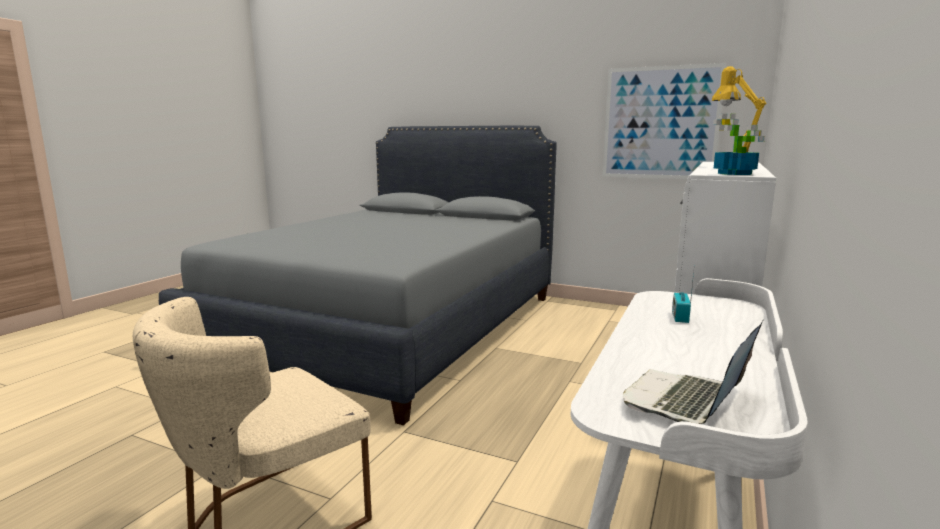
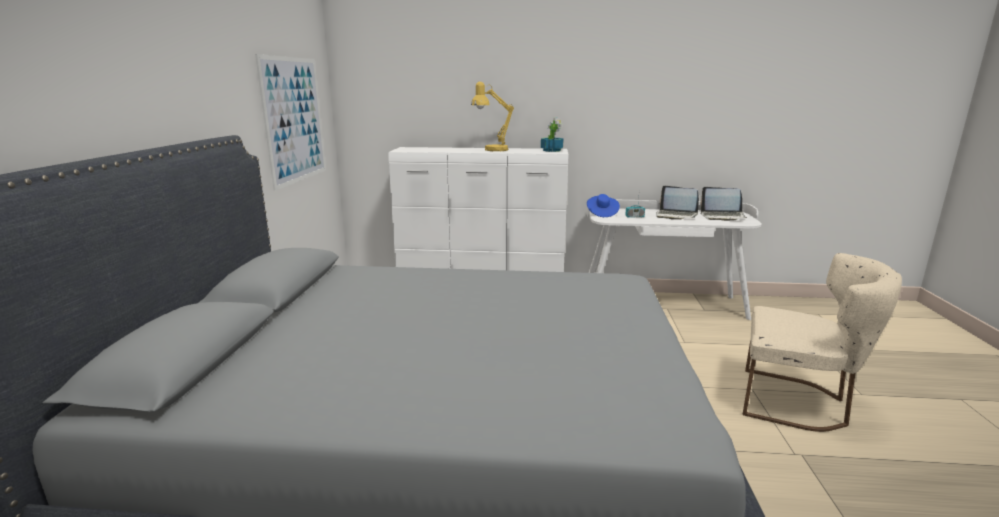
camera: 110 degrees left, 5 degrees up
none -> blue hat [587,194,620,217]
none -> laptop [656,186,699,220]

